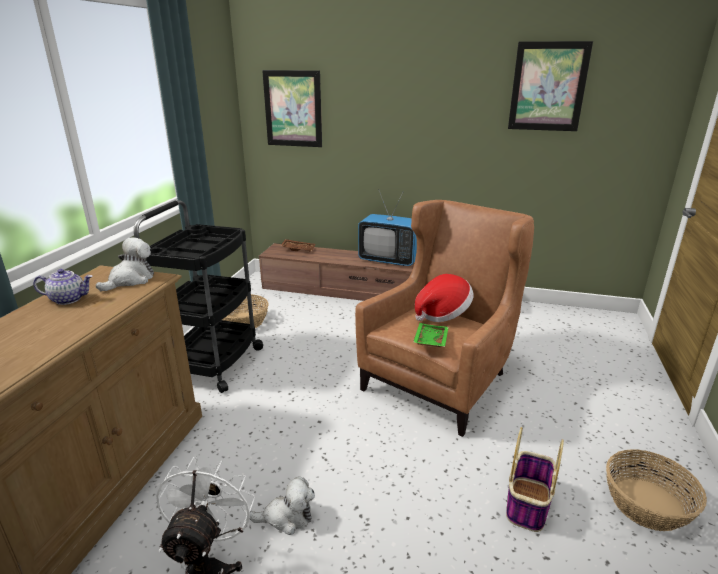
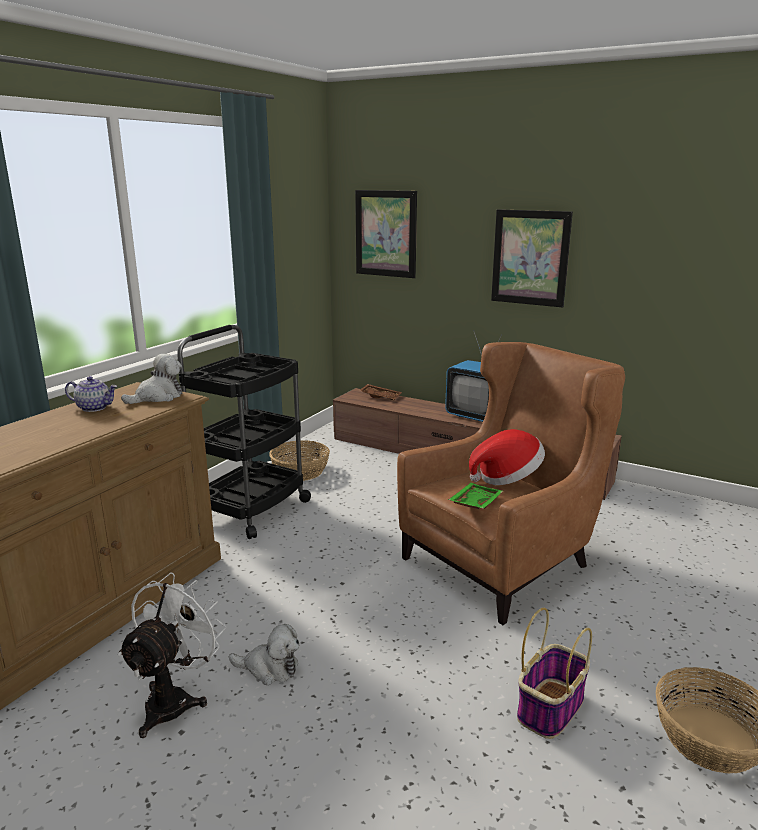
camera: 15 degrees right, 5 degrees down
picture [508,41,593,131] -> picture moved to [491,209,573,308]

